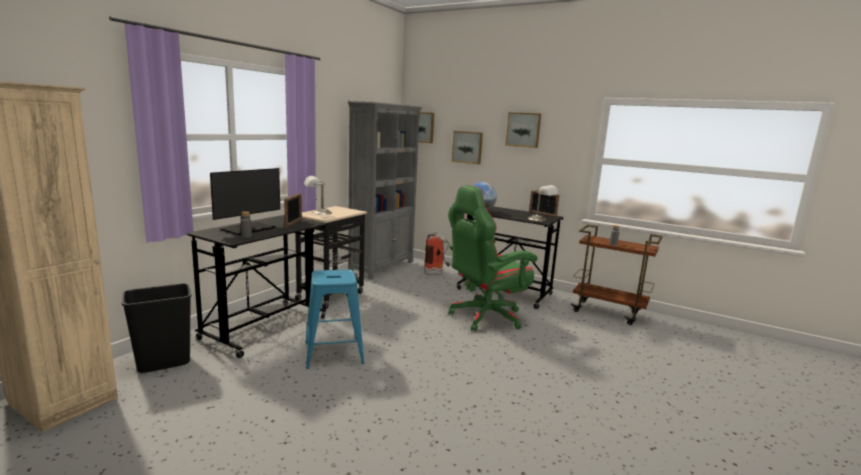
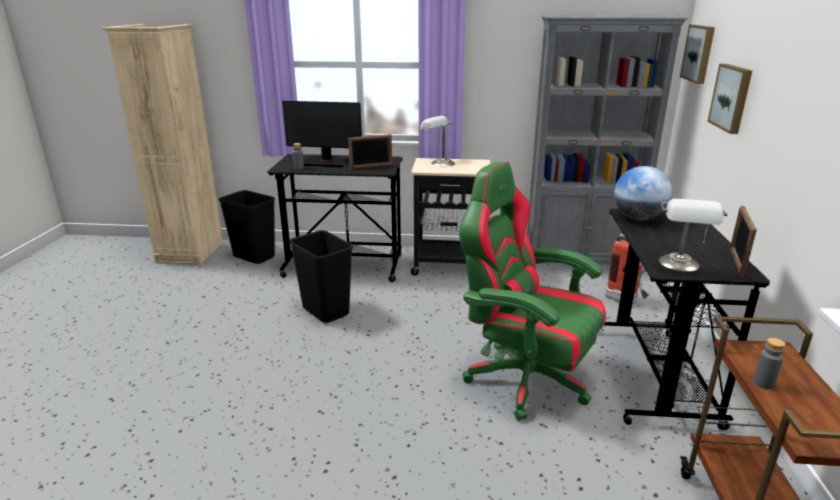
camera: 65 degrees right, 10 degrees up
blue stool [305,269,364,369] -> black trash can [289,230,353,323]
picture [505,112,541,148] -> none

